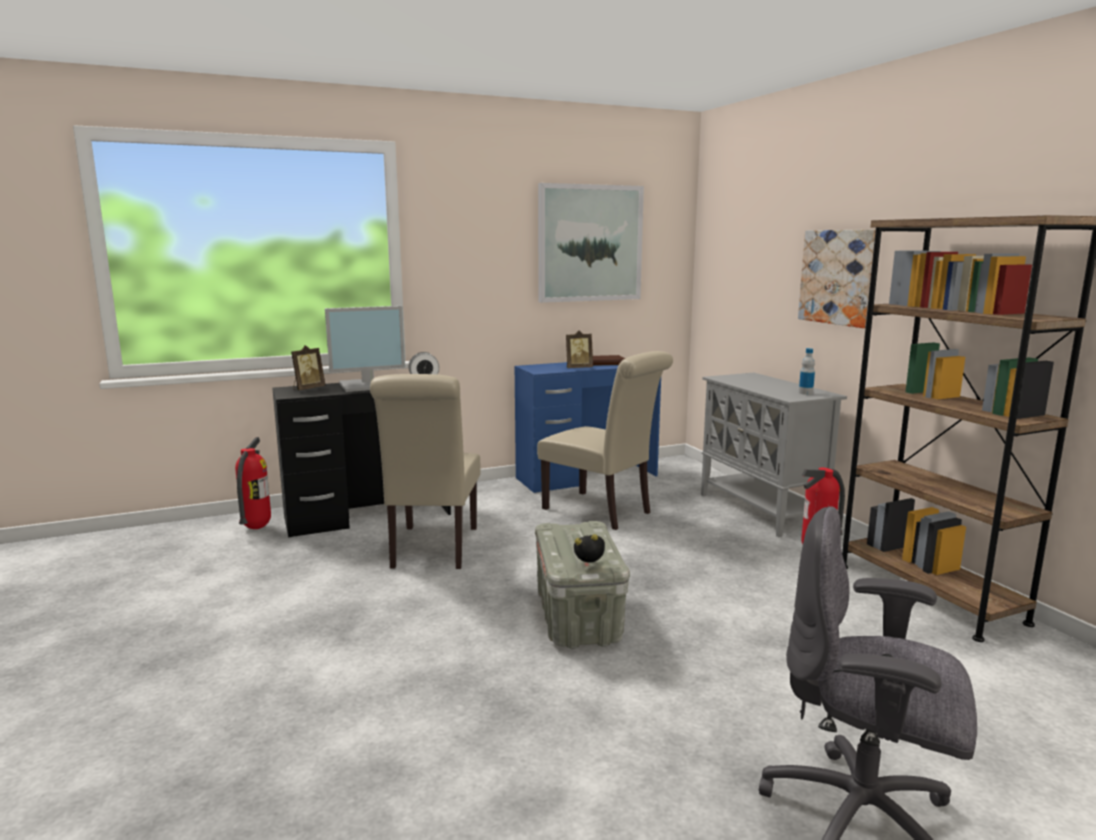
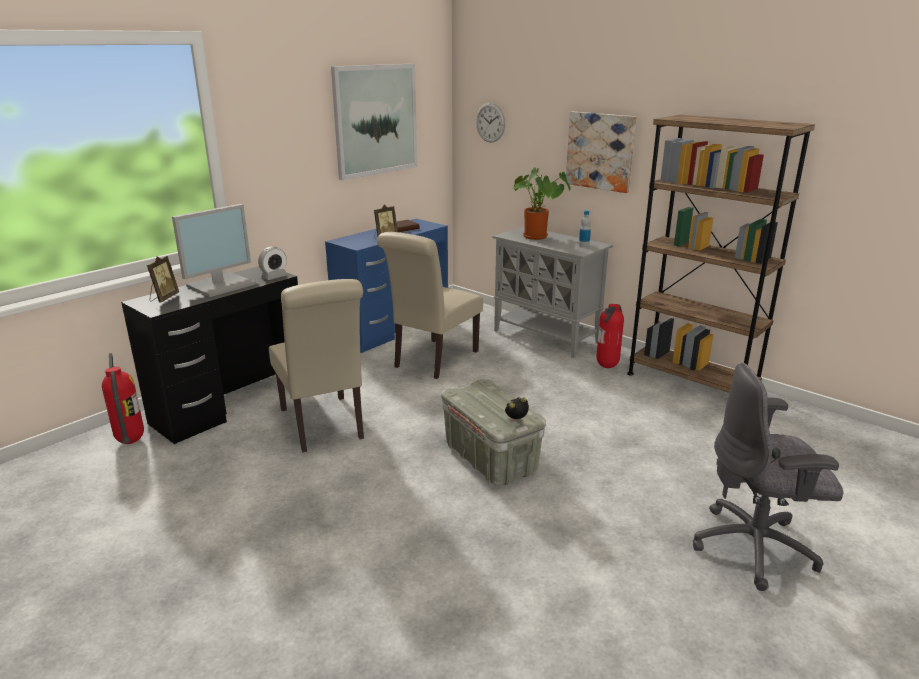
camera: 25 degrees left, 10 degrees up
beige chair [537,351,673,530] -> beige chair turned 105 degrees clockwise [377,232,483,379]
none -> wall clock [476,103,505,142]
none -> potted plant [513,167,571,240]

